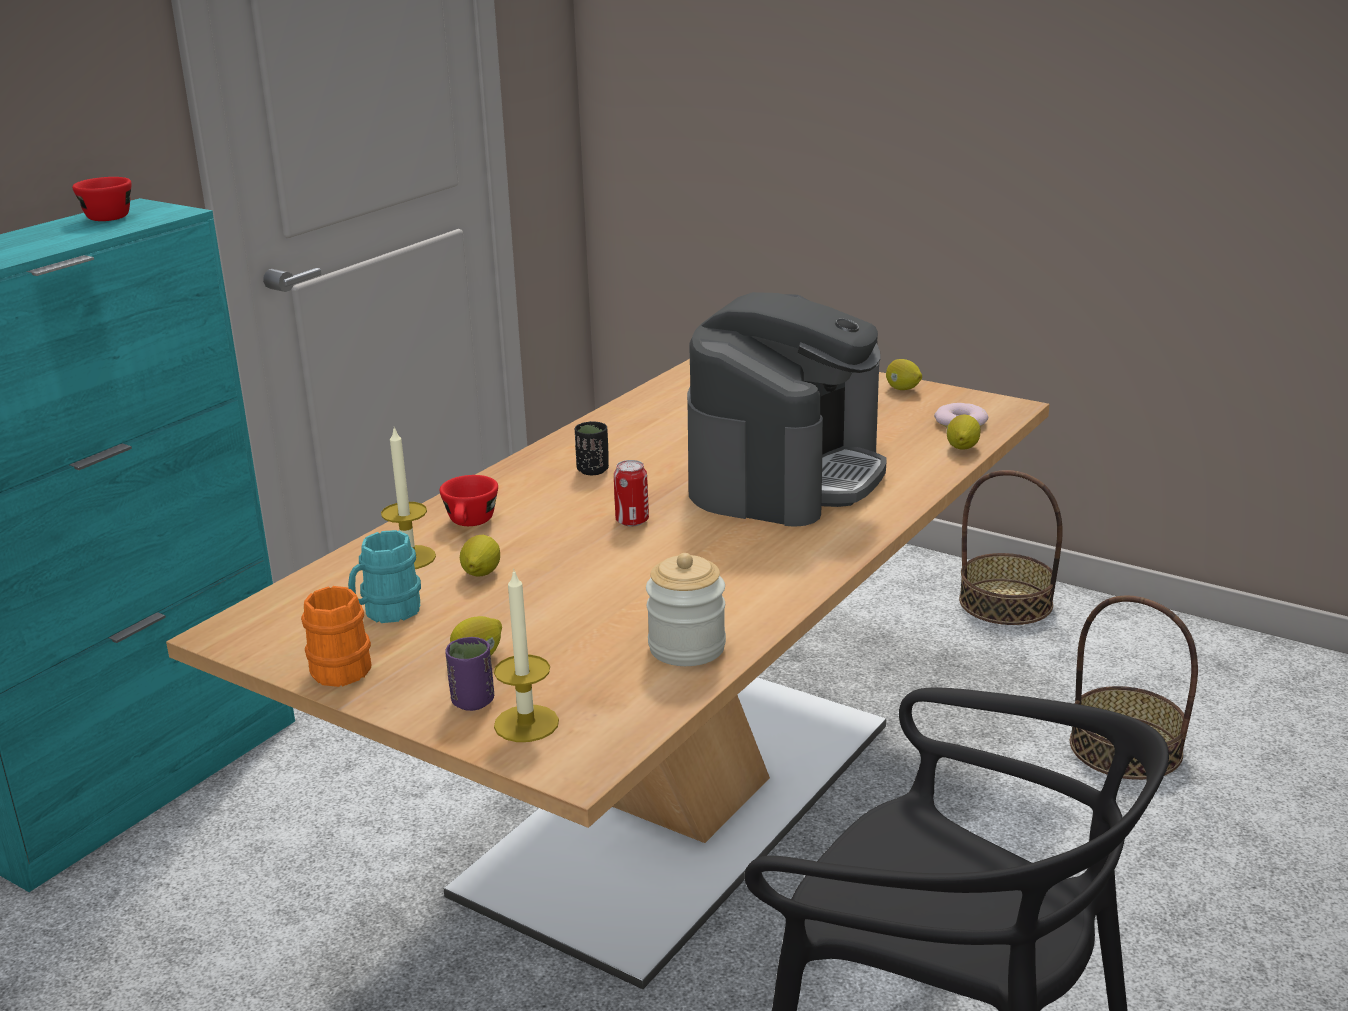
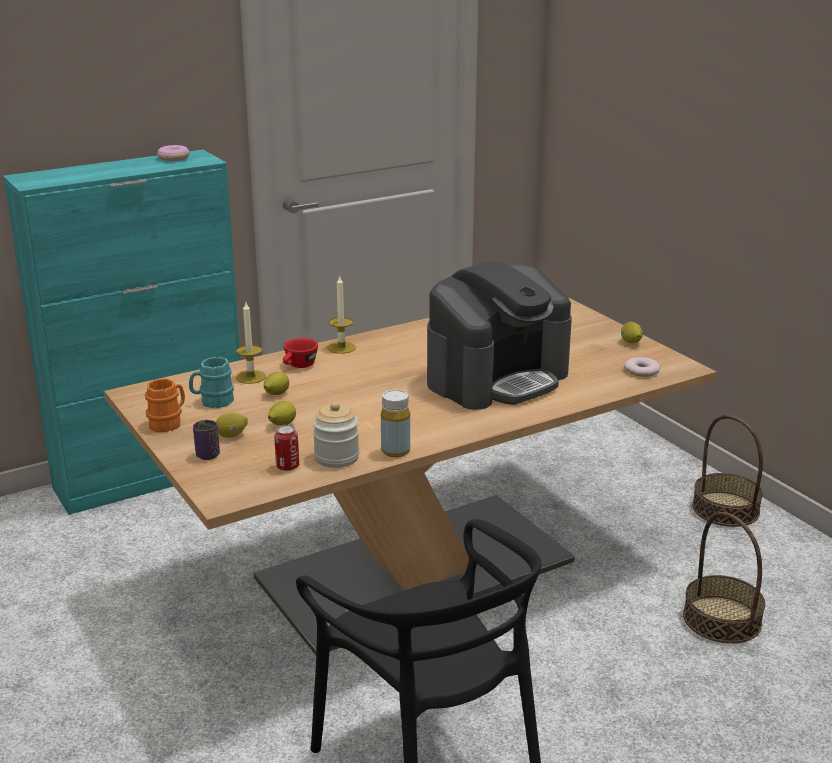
camera: 25 degrees right, 0 degrees up
red cup [72,177,132,221] -> donut [157,145,190,161]
candle [494,568,559,742] -> candle moved to [327,275,356,354]
black cup [575,421,609,475] -> none
can [614,460,649,526] -> can moved to [274,425,299,471]
lemon [946,414,980,450] -> lemon moved to [268,401,296,426]
none -> yellow bottle [381,390,410,457]

